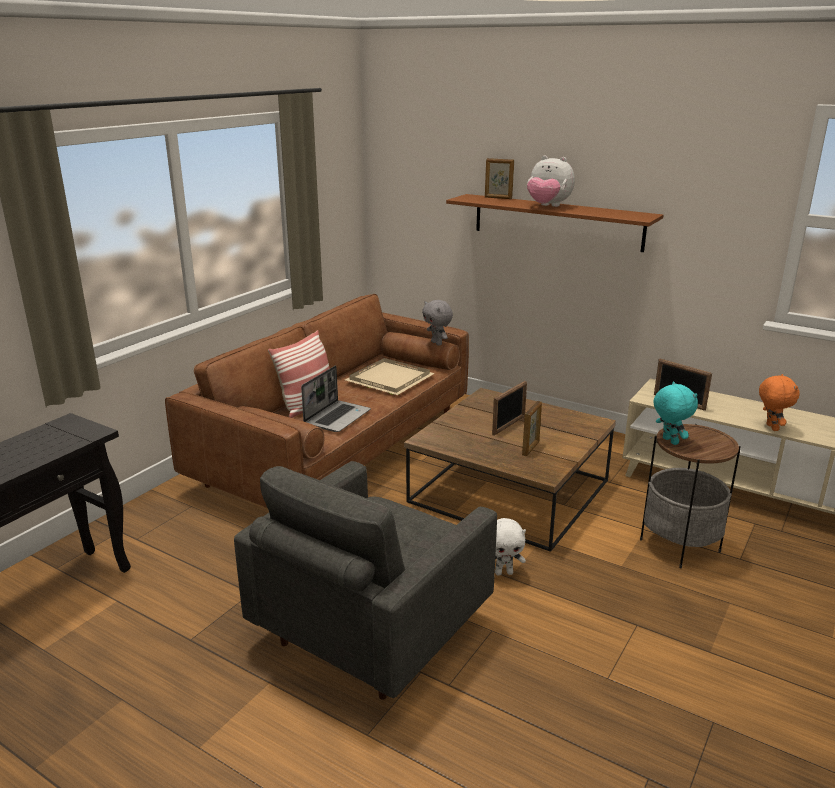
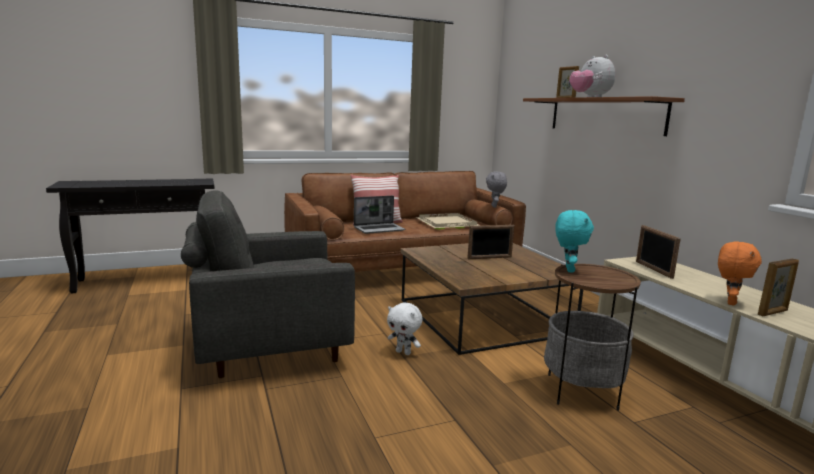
camera: 35 degrees right, 10 degrees down
picture frame [522,401,542,456] -> picture frame moved to [758,258,799,316]

